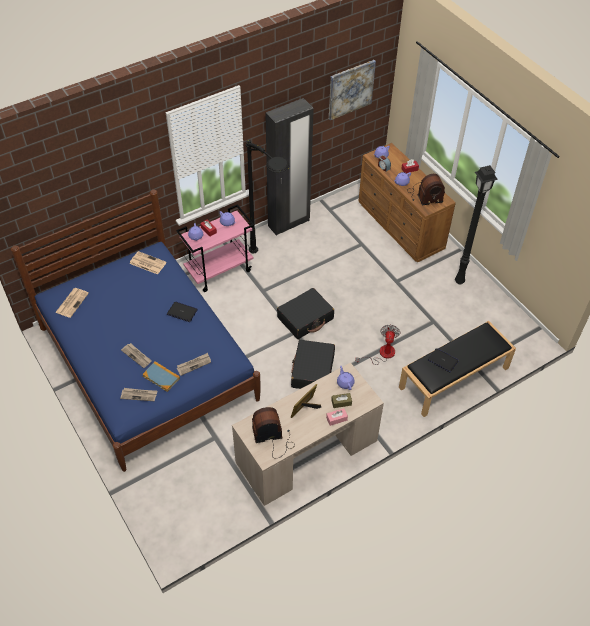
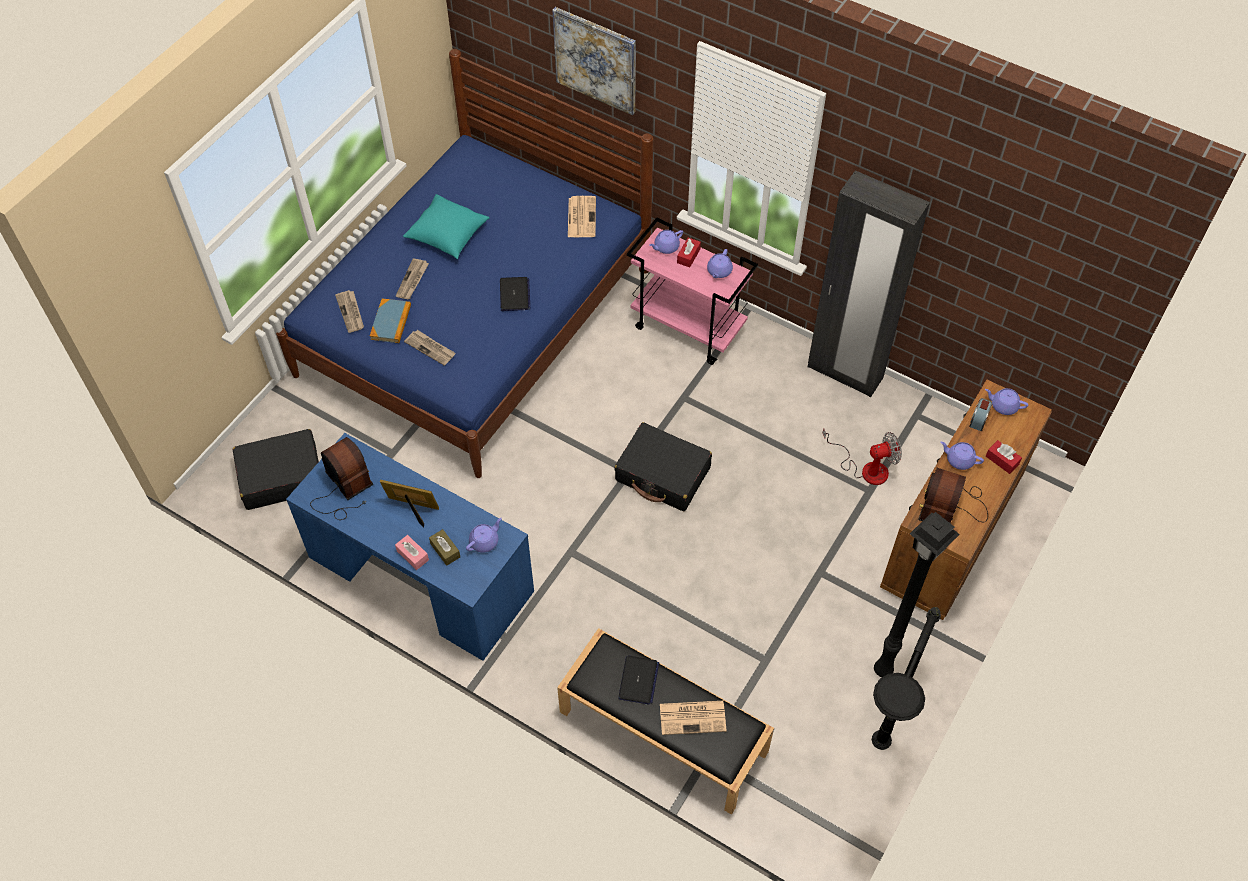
camera: 65 degrees right, 5 degrees up
newspaper [55,288,89,318] -> newspaper moved to [660,701,726,735]
beige desk [232,362,384,506] -> blue desk [286,433,534,661]
black floor lamp [246,140,289,253] -> black floor lamp moved to [872,607,941,750]
black suitcase [291,340,335,389] -> black suitcase moved to [232,429,319,510]
picture [329,60,376,120] -> picture moved to [553,7,636,115]
fan [355,325,400,365] -> fan moved to [822,428,902,485]
radio [407,174,445,206] -> radio turned 60 degrees clockwise [918,468,988,523]
none -> turquoise pillow [403,194,489,259]

